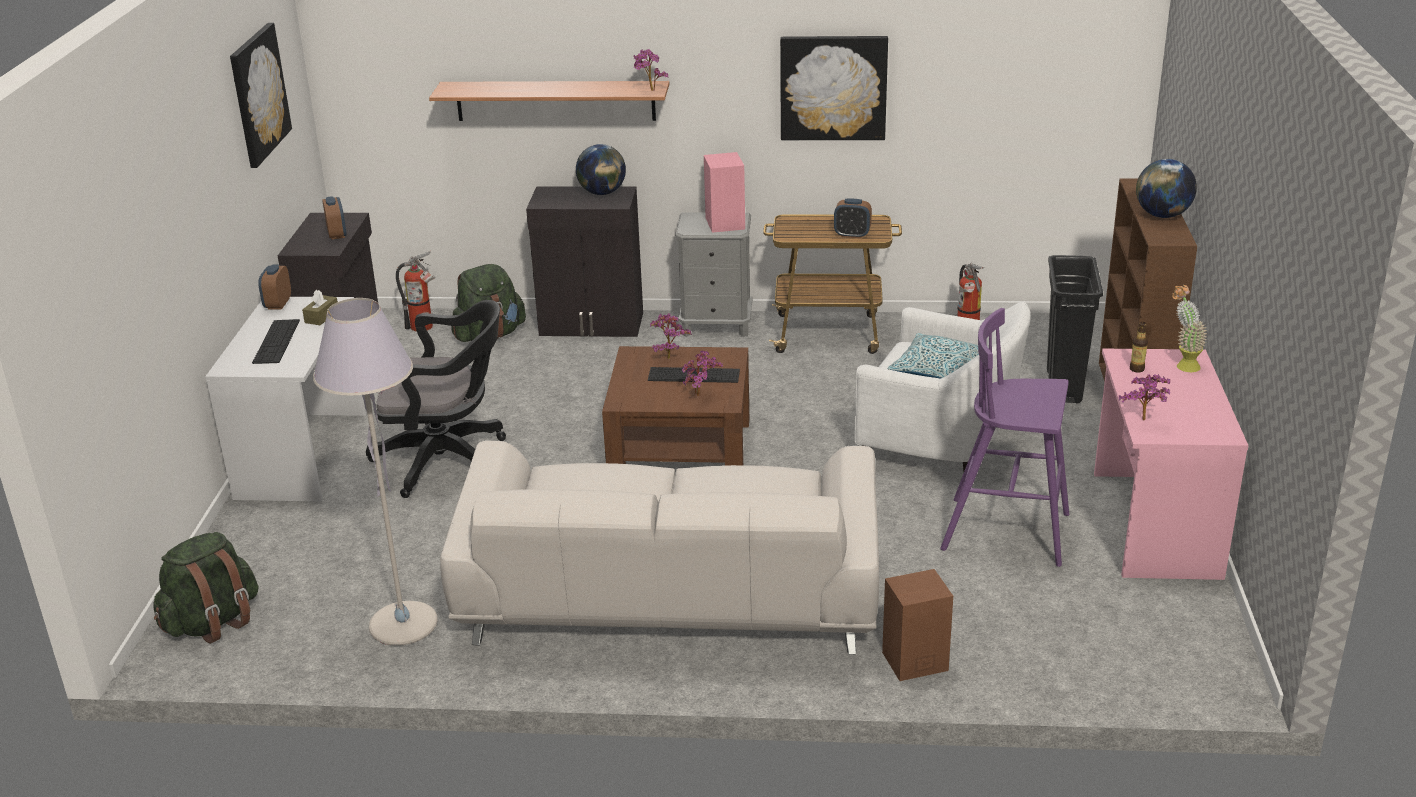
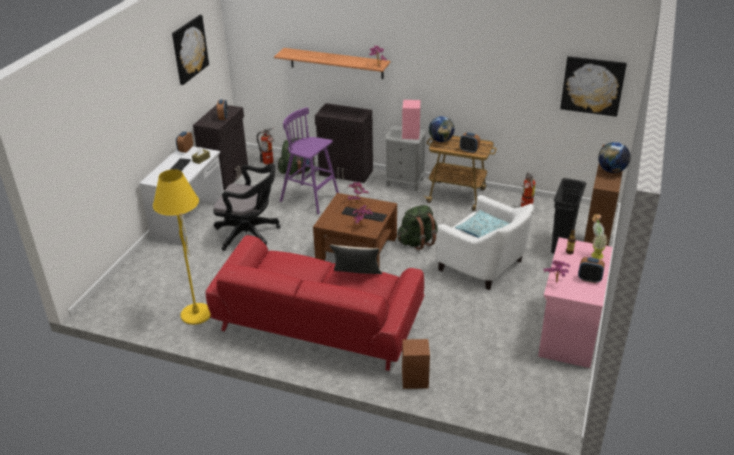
camera: 15 degrees right, 5 degrees up
green backpack [153,532,258,644] -> green backpack moved to [398,205,438,250]
grey floor lamp [313,298,438,646] -> yellow floor lamp [153,169,211,325]
white sofa [440,440,879,655] -> red sofa [205,235,424,371]
globe [576,144,626,195] -> globe moved to [429,116,454,142]
picture [780,36,888,140] -> picture moved to [560,56,627,117]
purple stool [940,308,1069,567] -> purple stool moved to [280,107,339,214]
none -> beige pillow [330,245,382,274]
none -> alarm clock [578,257,605,283]

